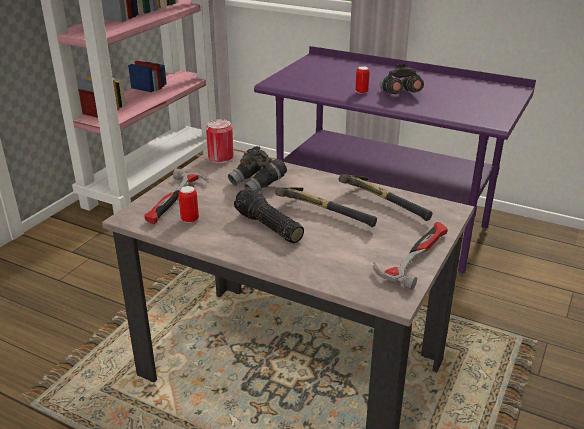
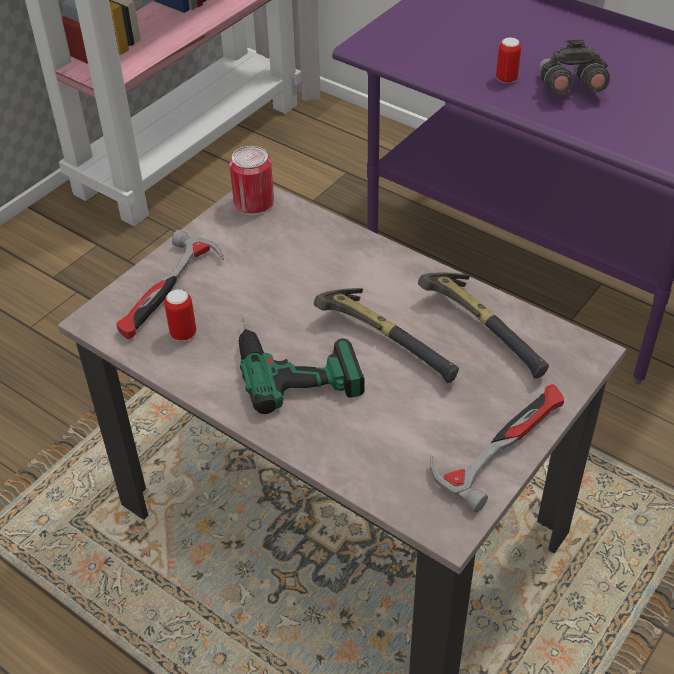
camera: 10 degrees right, 15 degrees up
grey binoculars [228,146,287,192] -> none
flashlight [234,188,304,243] -> power drill [239,315,365,414]

